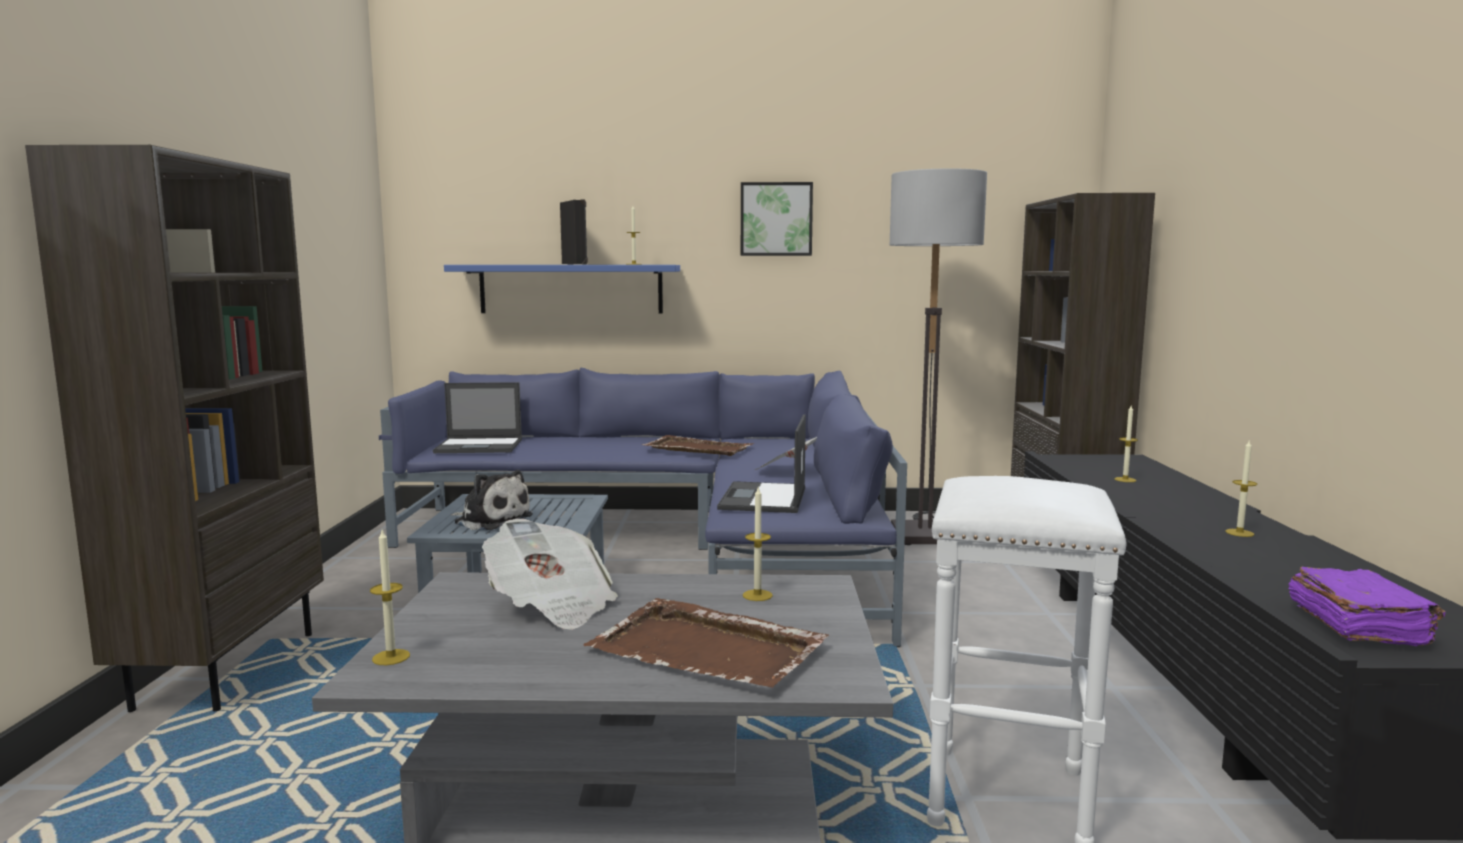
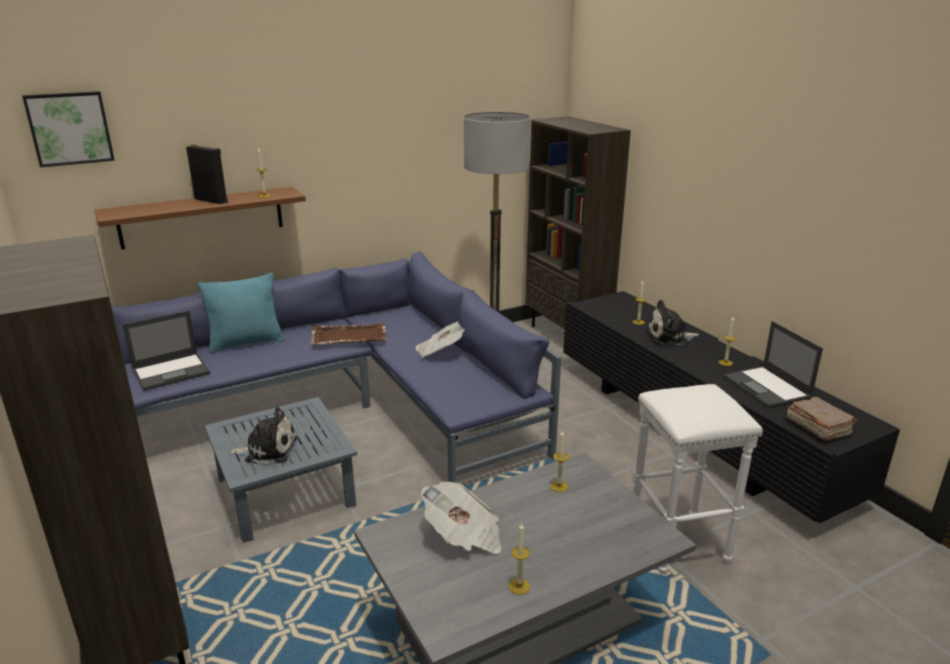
camera: 30 degrees left, 15 degrees up
candle [370,530,410,665] -> candle moved to [509,524,530,595]
blue shelf [444,265,680,314] -> brown shelf [94,187,306,250]
brown tray [584,598,829,688] -> none
laptop [717,414,806,513] -> laptop moved to [723,321,823,408]
picture [741,182,813,256] -> picture moved to [22,91,115,167]
purple book [1288,567,1446,646] -> brown book [787,397,857,441]
none -> turquoise pillow [198,273,284,353]
none -> plush toy [647,300,699,345]

